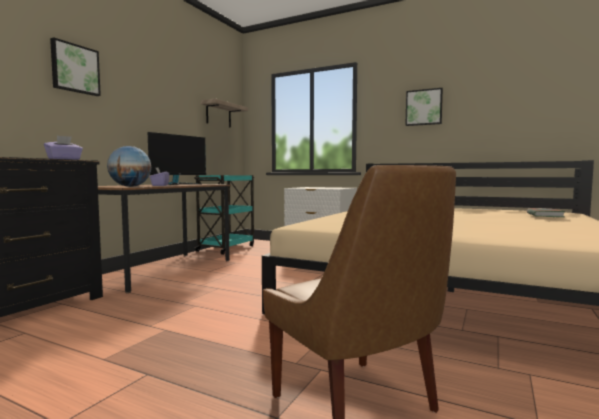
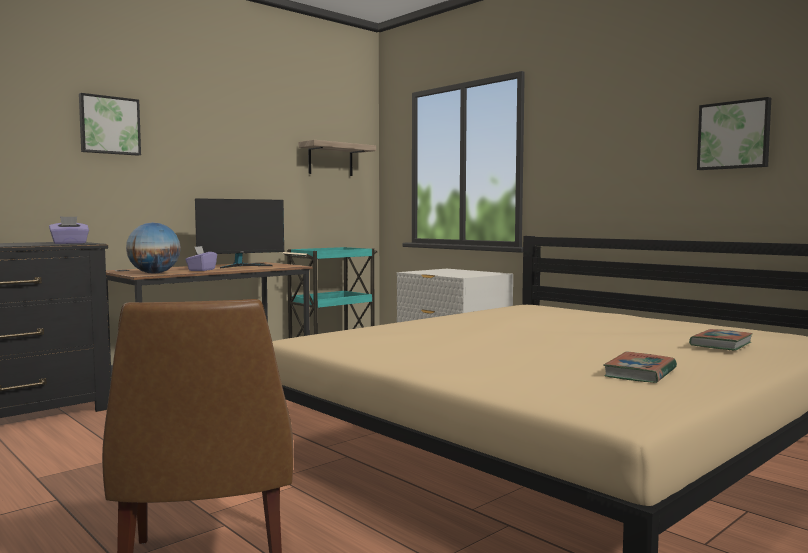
camera: 20 degrees right, 0 degrees up
picture [405,88,443,126] -> picture moved to [697,97,771,170]
none -> book [603,352,677,383]

